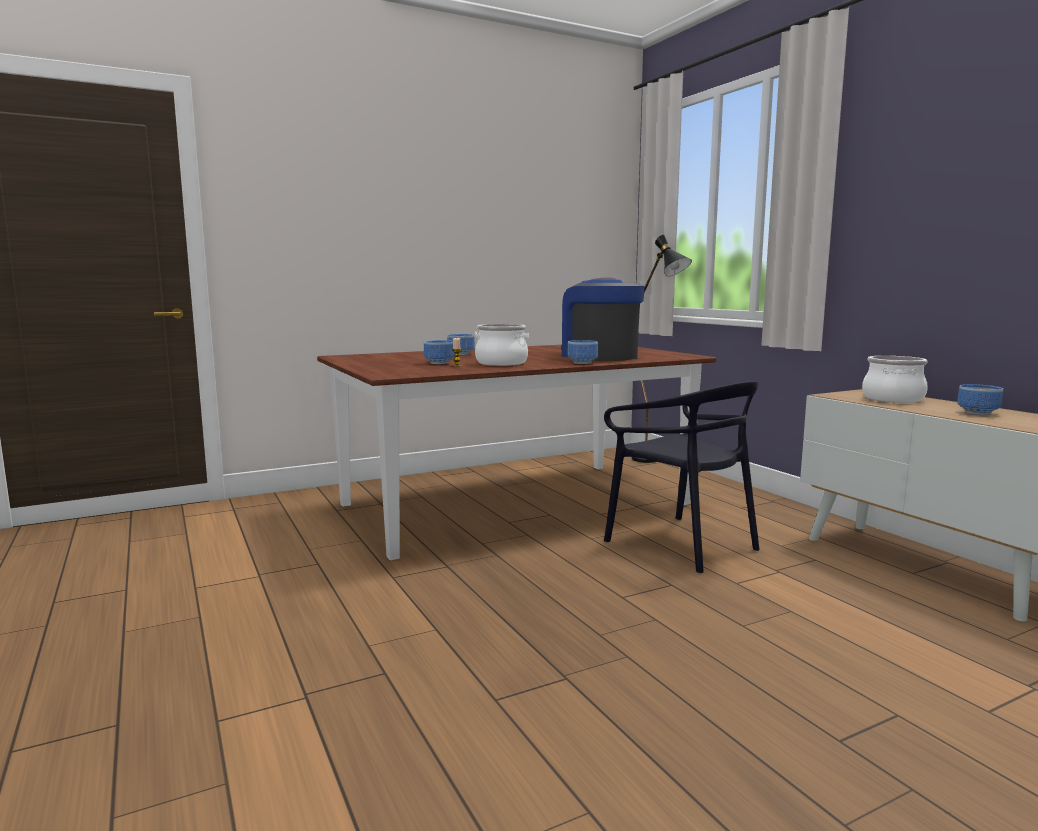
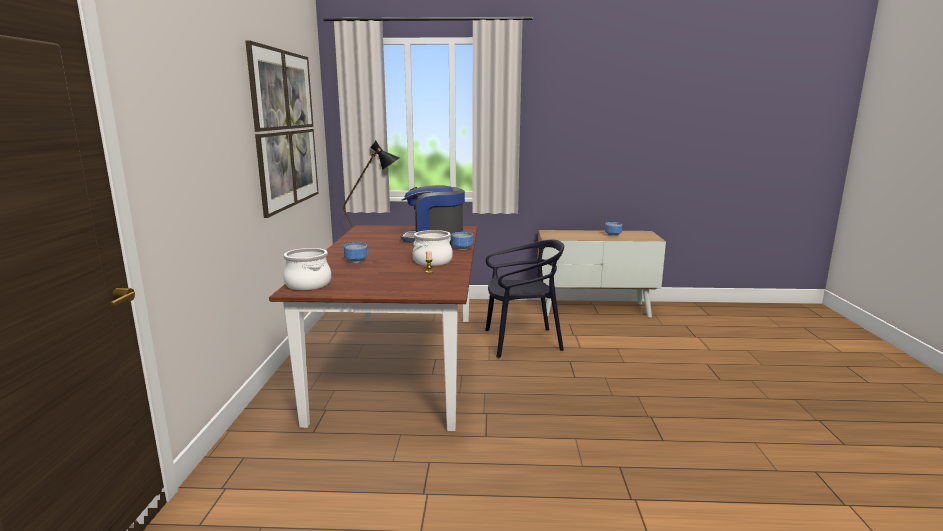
camera: 60 degrees left, 5 degrees up
bowl [424,340,455,364] -> none
cooking pot [862,356,928,403] -> cooking pot moved to [283,248,331,290]
none -> picture [245,40,319,218]

